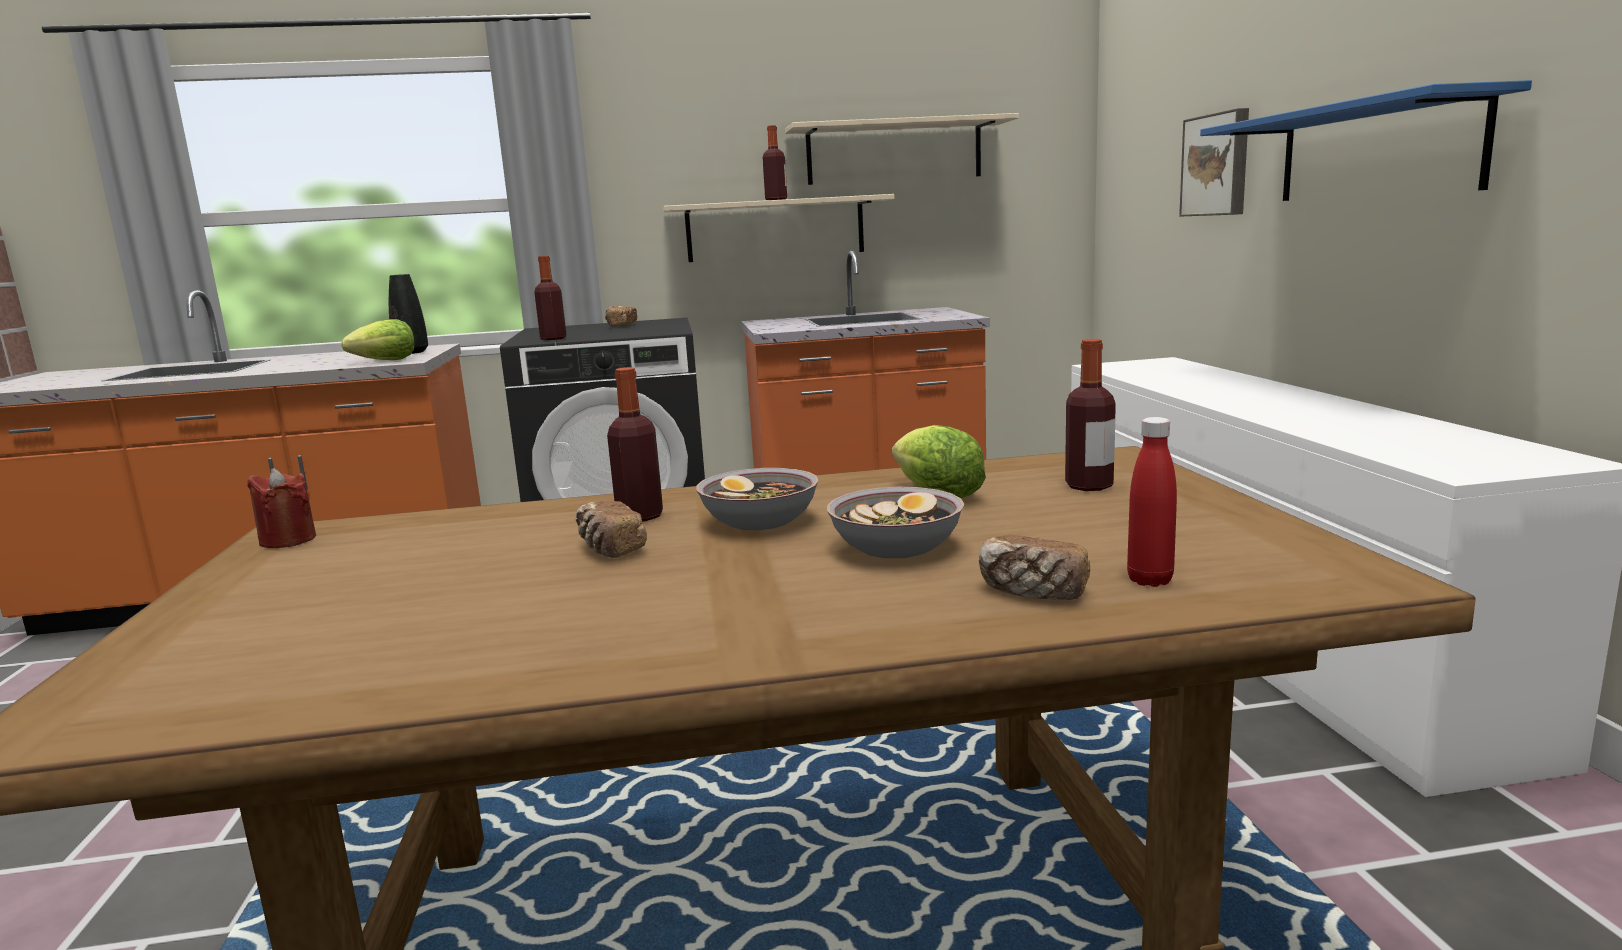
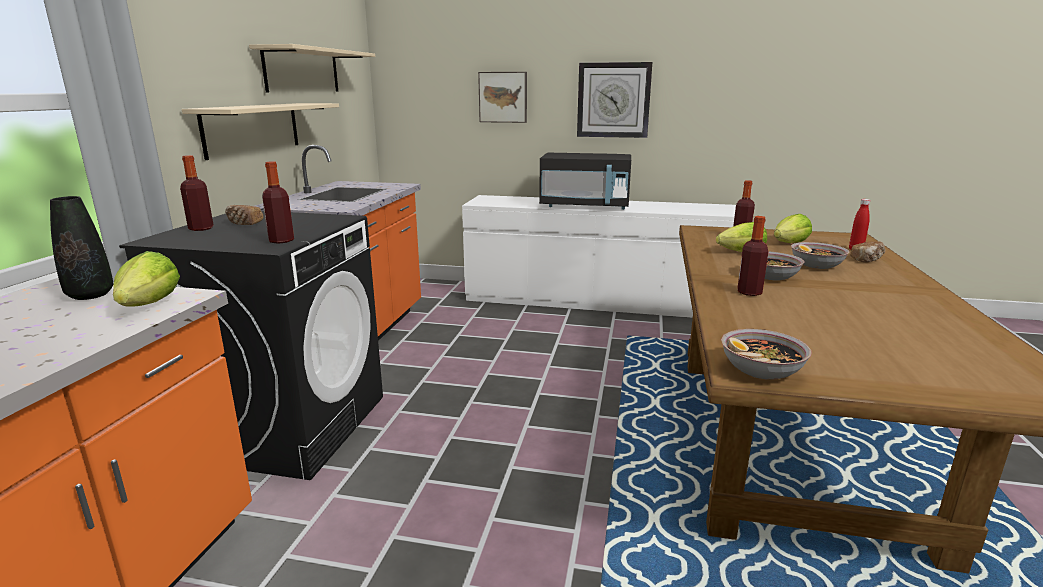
camera: 70 degrees left, 5 degrees up
red candle [247,468,316,548] -> bowl [721,329,812,380]
bread [576,501,647,558] -> none
bottle [763,125,787,200] -> bottle moved to [180,155,213,231]
blue shelf [1200,80,1532,201] -> wall clock [577,62,652,138]
none -> black microwave [539,153,631,210]
none -> lettuce [774,214,812,243]

